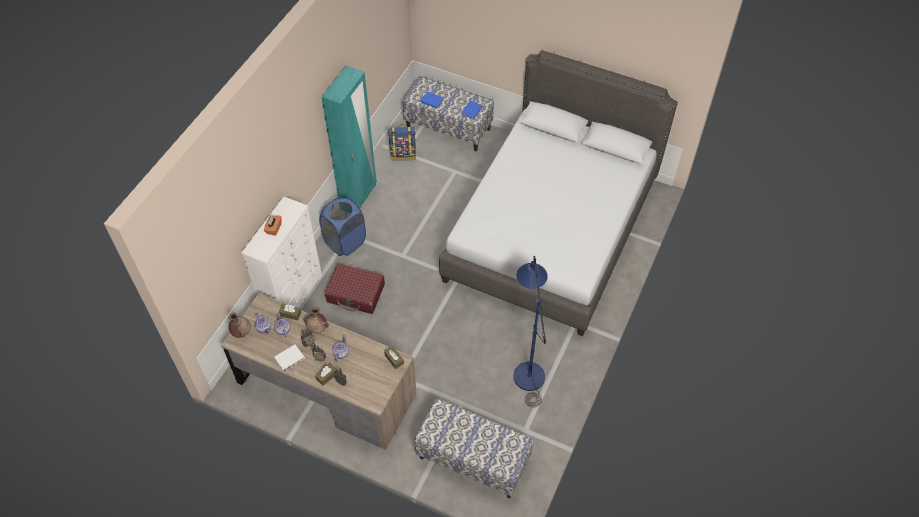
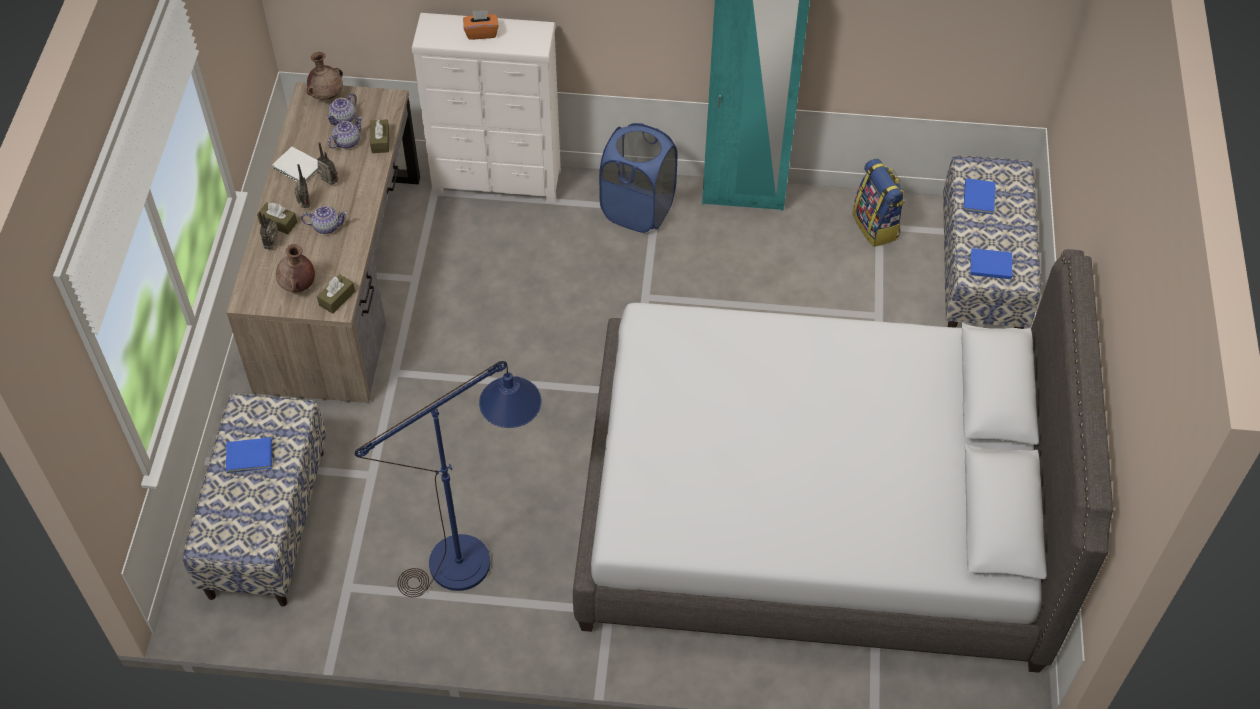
camera: 70 degrees right, 0 degrees up
brown vase [303,307,329,334] -> brown vase moved to [276,244,315,293]
red suitcase [325,263,385,314] -> none
none -> blue book [226,437,272,473]

